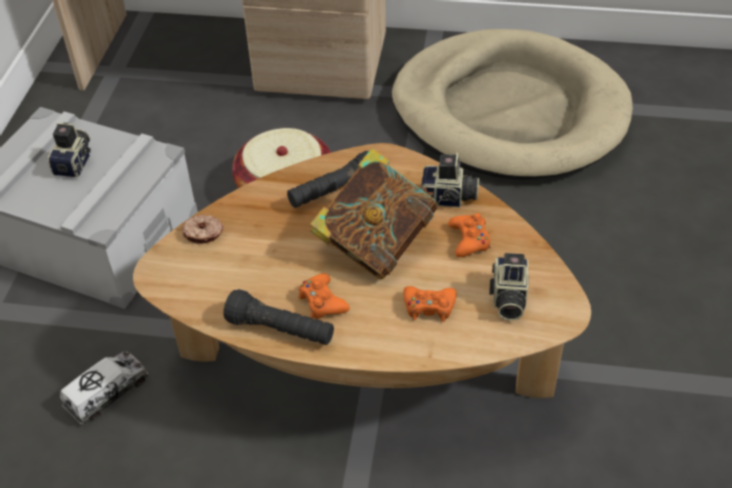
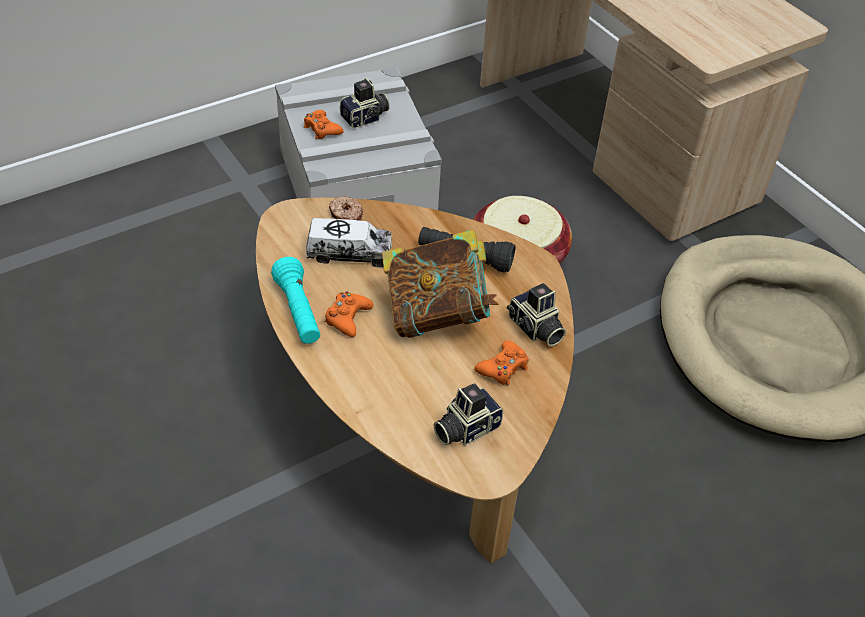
camera: 45 degrees right, 0 degrees up
toy truck [60,351,148,425] -> toy truck moved to [306,218,392,268]
black flashlight [223,289,334,345] -> turquoise flashlight [271,257,320,344]
orange game controller [403,286,457,322] -> orange game controller moved to [304,110,344,139]

